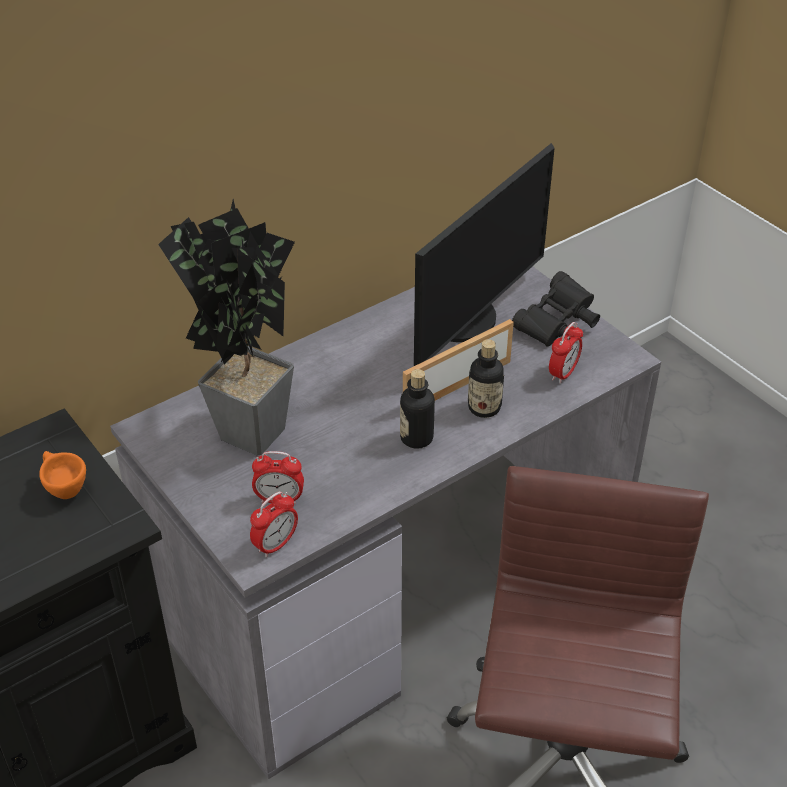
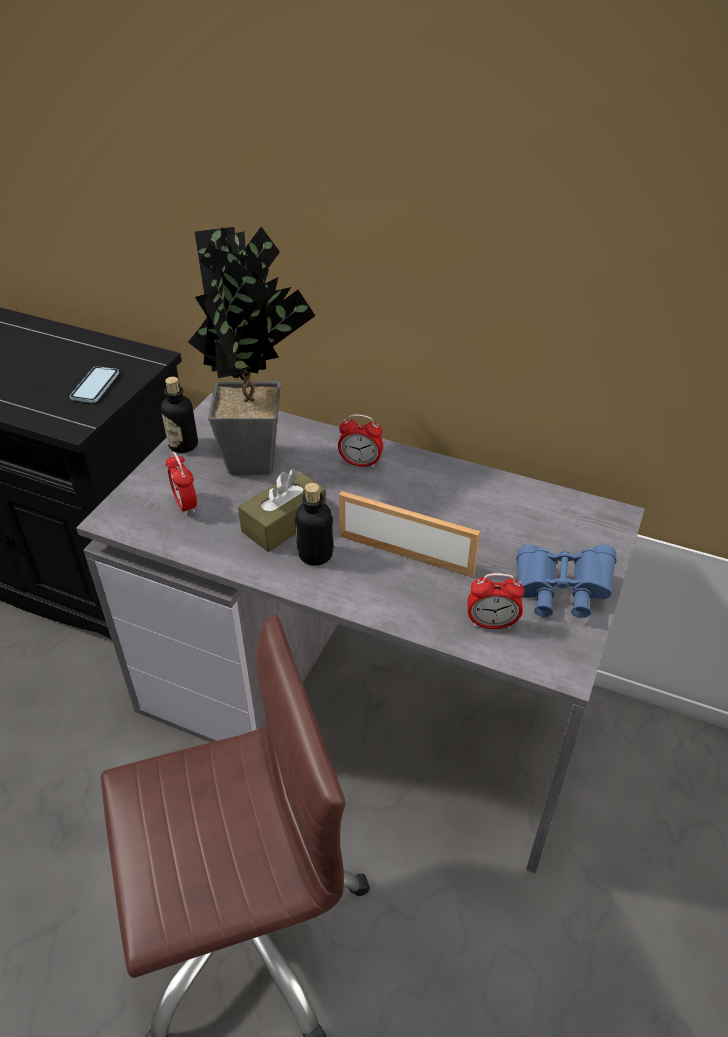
camera: 60 degrees right, 0 degrees up
orange cup [39,451,86,499] -> phone [70,366,119,403]
alarm clock [250,491,298,558] -> alarm clock moved to [338,414,383,468]
monitor [414,143,554,366] -> none
bottle [468,339,504,418] -> bottle moved to [161,377,198,453]
black binoculars [512,271,600,347] -> blue binoculars [517,545,616,618]
none -> brown tissue box [238,469,326,552]

